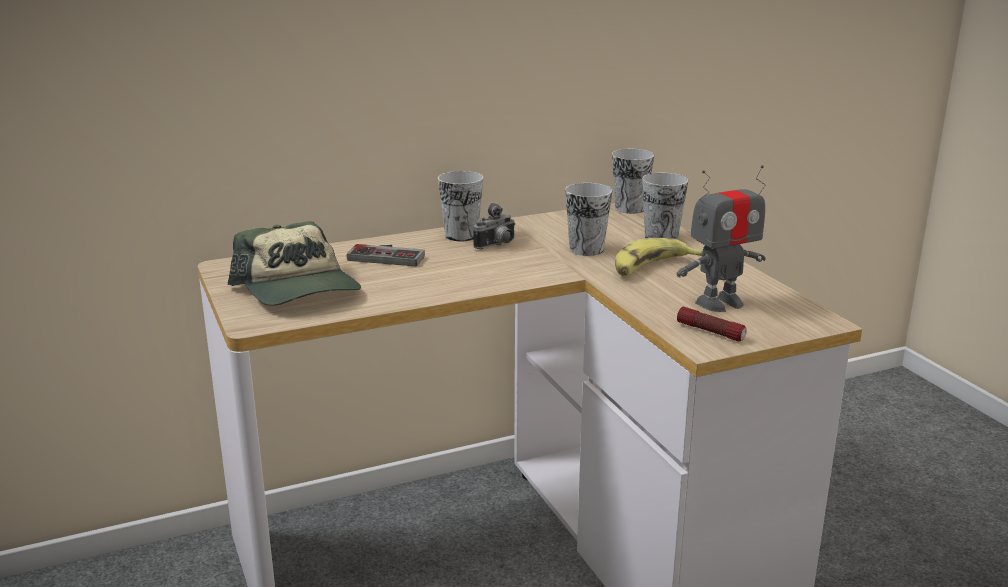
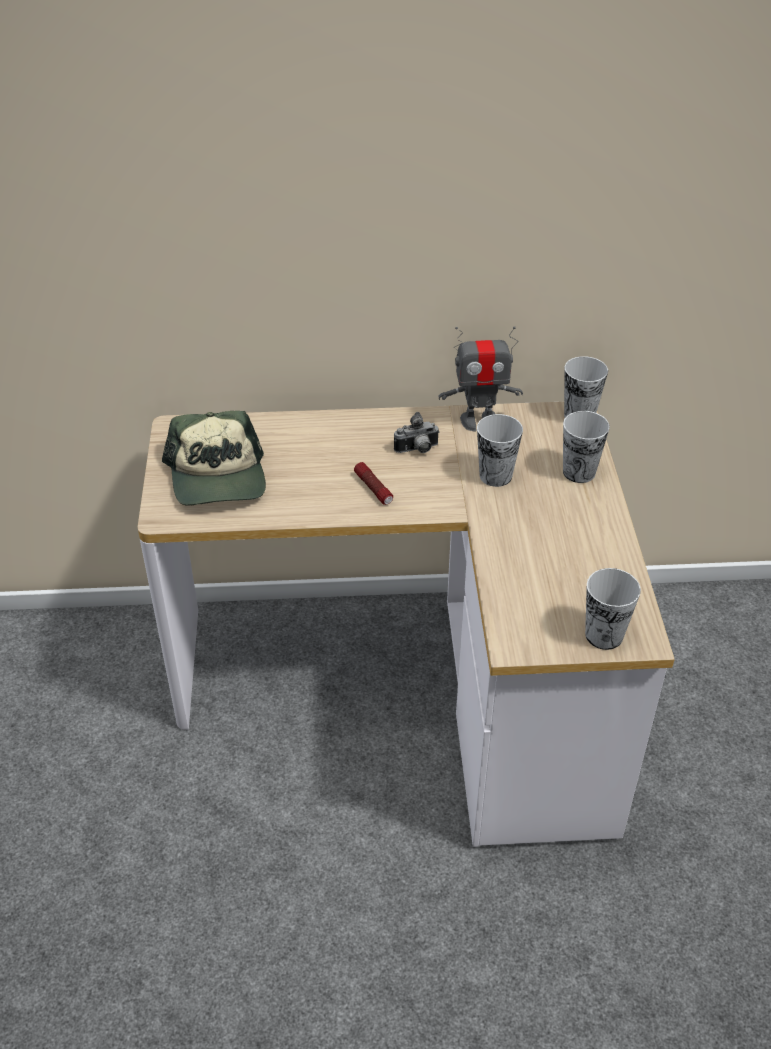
camera: 20 degrees right, 20 degrees up
game controller [347,244,425,266] -> none
cup [438,171,483,241] -> cup moved to [585,568,641,650]
banana [615,238,703,276] -> none
toy robot [677,165,766,312] -> toy robot moved to [438,326,523,431]
flashlight [677,306,747,341] -> flashlight moved to [354,462,393,505]

